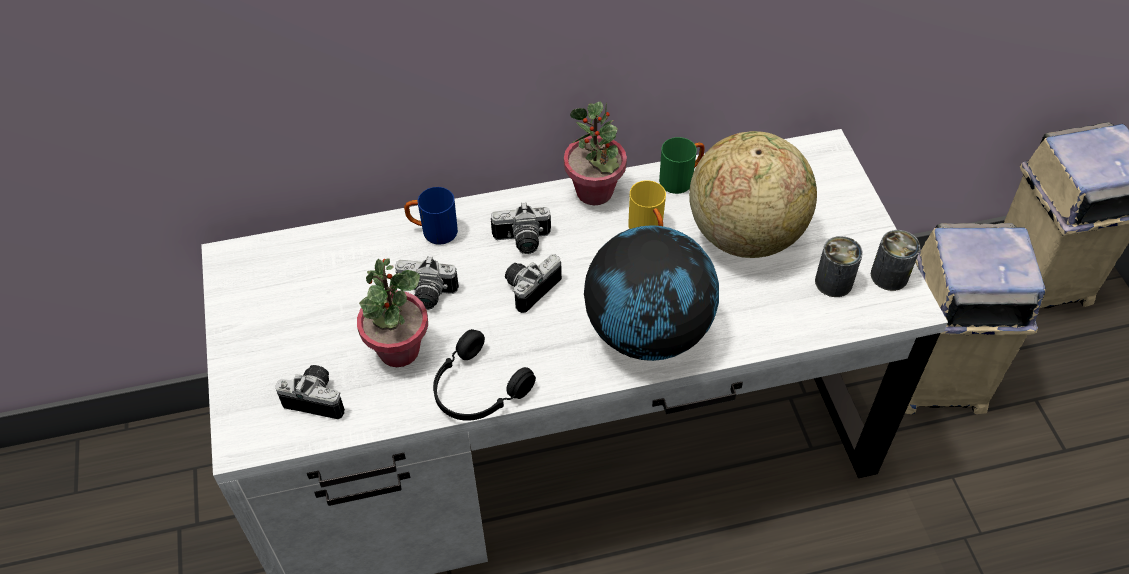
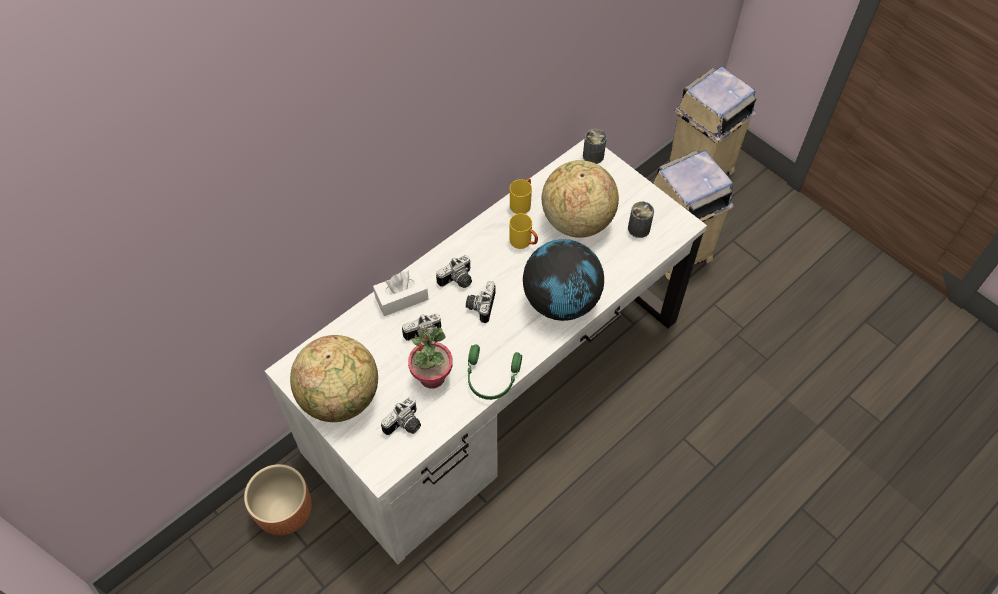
camera: 30 degrees left, 5 degrees up
camera [275,365,345,419] -> camera turned 150 degrees clockwise [381,397,421,435]
blue mug [404,187,458,245] -> white tissue box [373,269,428,316]
black headphones [433,329,536,421] -> green headphones [468,345,522,400]
potted plant [564,102,627,205] -> none
green mug [659,137,705,194] -> yellow mug [510,178,532,214]
can [871,230,920,291] -> can moved to [583,129,607,164]
none -> brown planter [244,464,312,535]
none -> globe [290,335,378,422]

